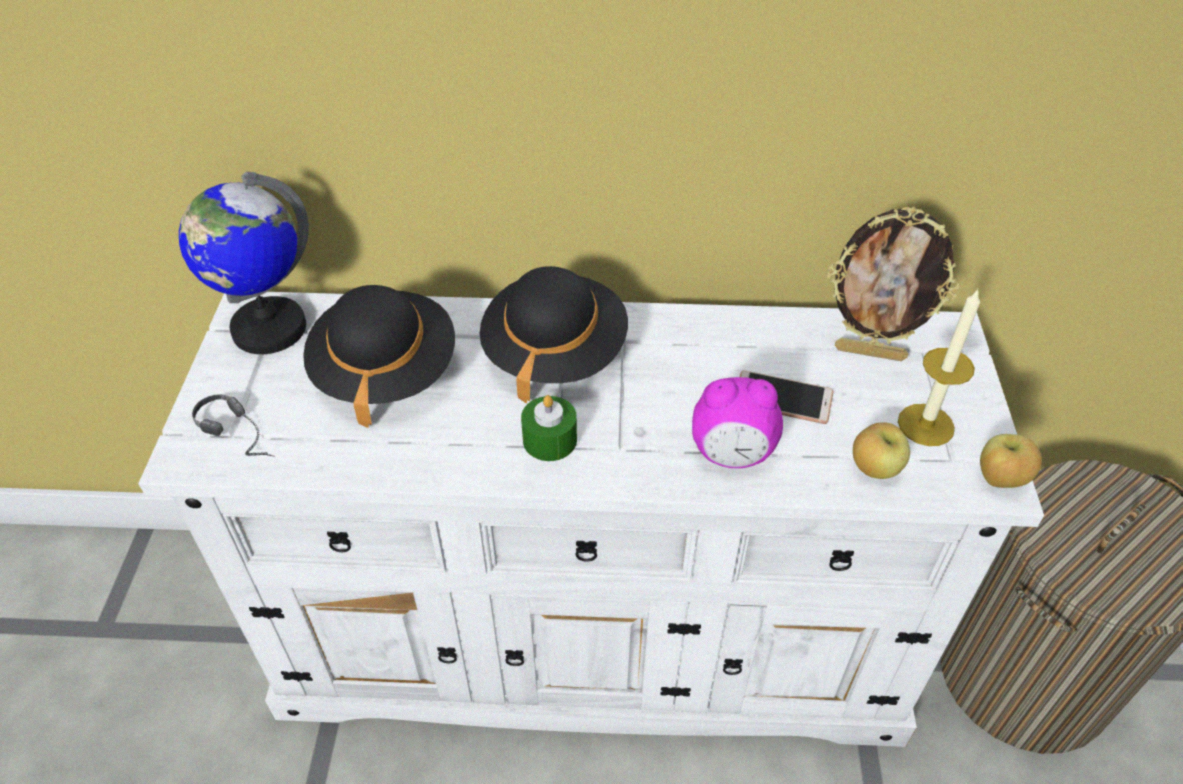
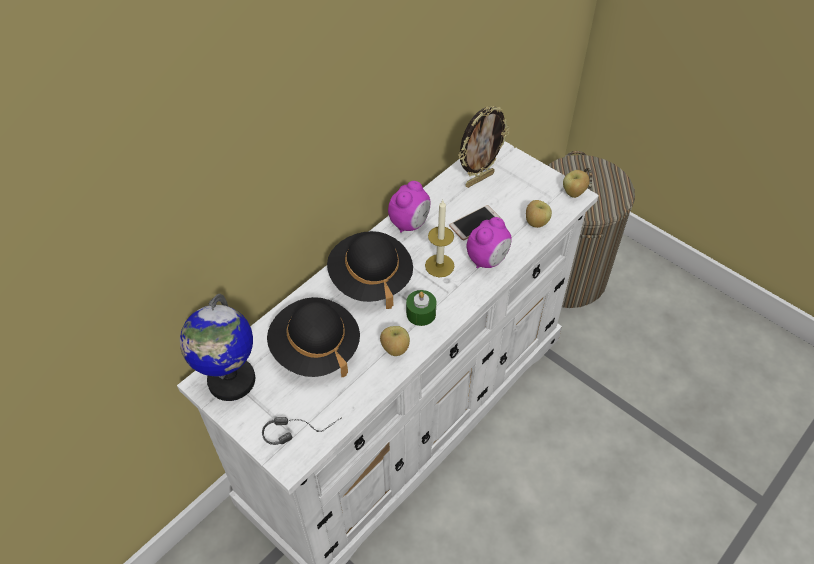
camera: 50 degrees left, 5 degrees up
candle [898,288,980,446] -> candle moved to [425,200,455,277]
none -> apple [380,326,410,356]
none -> alarm clock [388,181,430,233]

